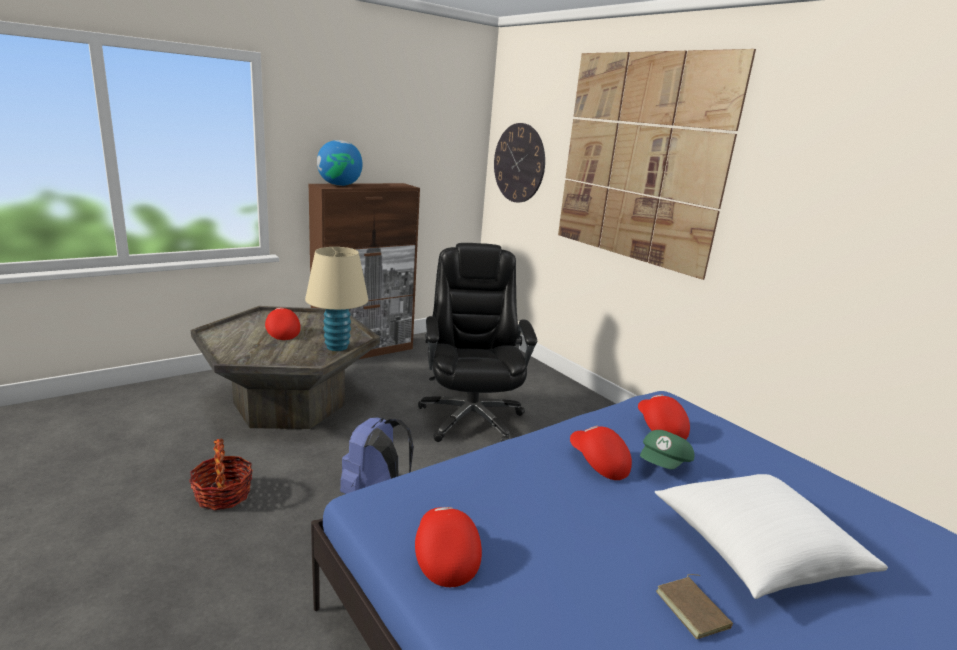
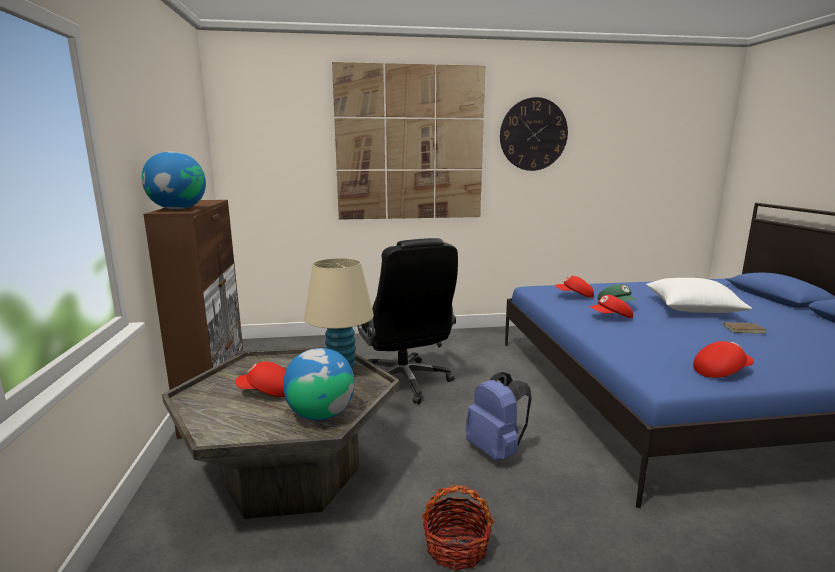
camera: 60 degrees left, 5 degrees down
red cap [415,507,482,587] -> red cap turned 150 degrees clockwise [693,341,754,378]
black office chair [418,243,537,442] -> black office chair turned 135 degrees counterclockwise [358,238,458,404]
wall clock [494,123,545,203] -> wall clock moved to [500,97,568,171]
none -> globe [283,348,354,420]

